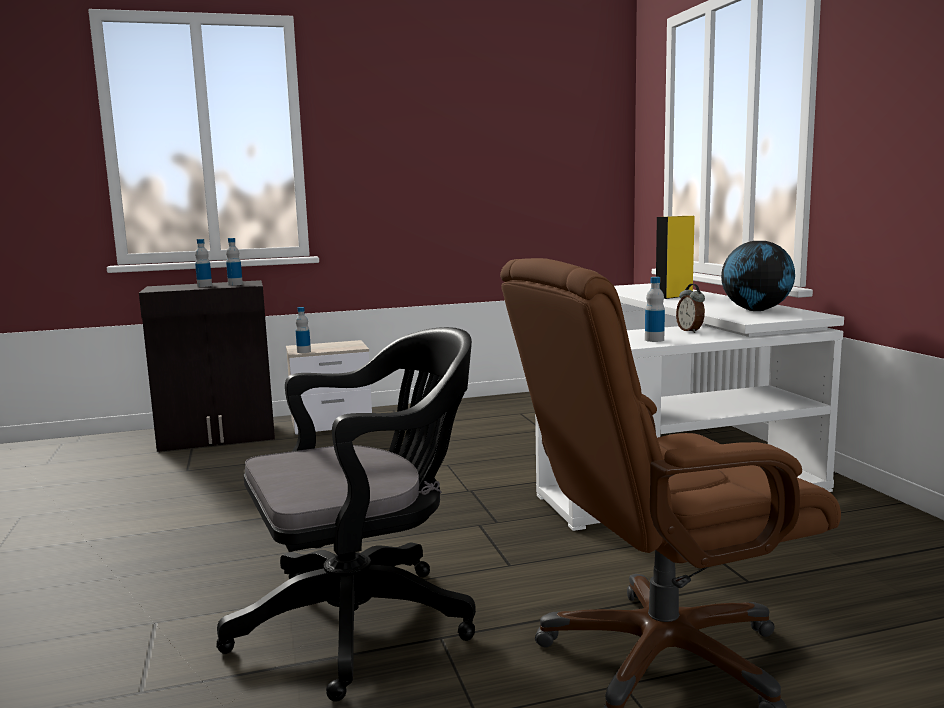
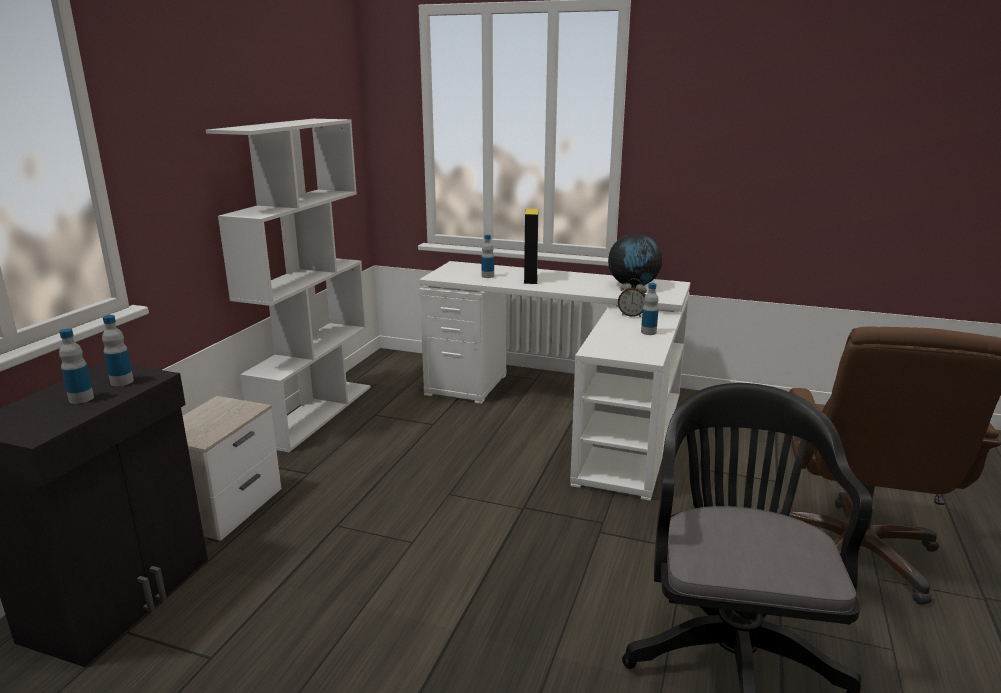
camera: 55 degrees left, 10 degrees up
bottle [295,307,311,353] -> bottle moved to [481,235,494,278]
none -> white bookcase [206,119,371,452]

